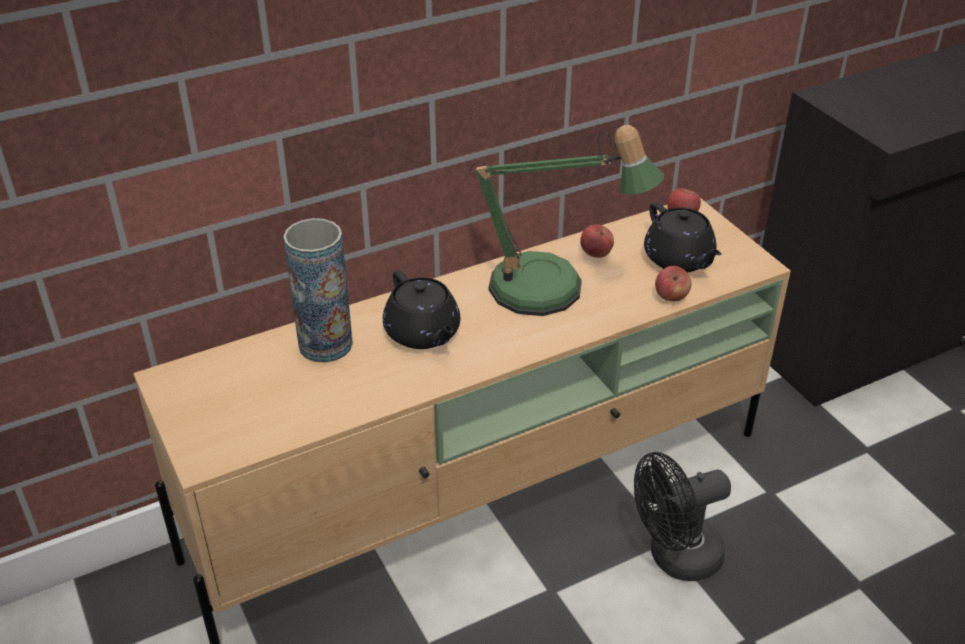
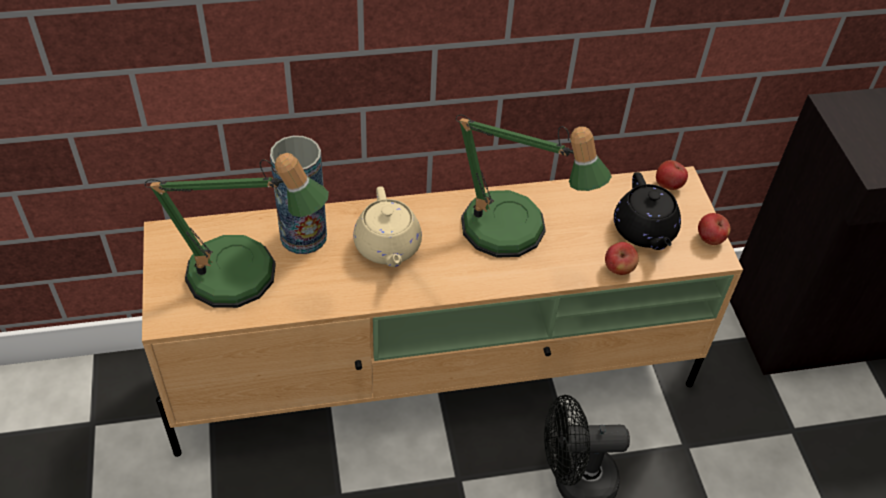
camera: 15 degrees right, 10 degrees up
black teapot [383,271,460,349] -> beige teapot [353,186,422,267]
apple [580,225,614,258] -> apple moved to [698,213,731,245]
none -> table lamp [145,153,329,308]

